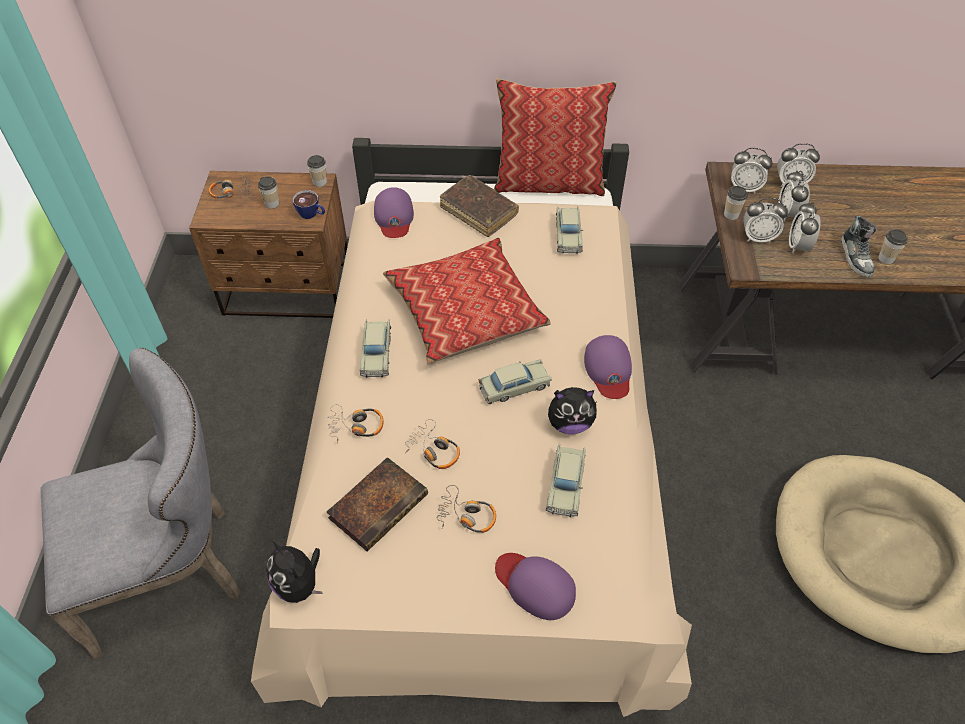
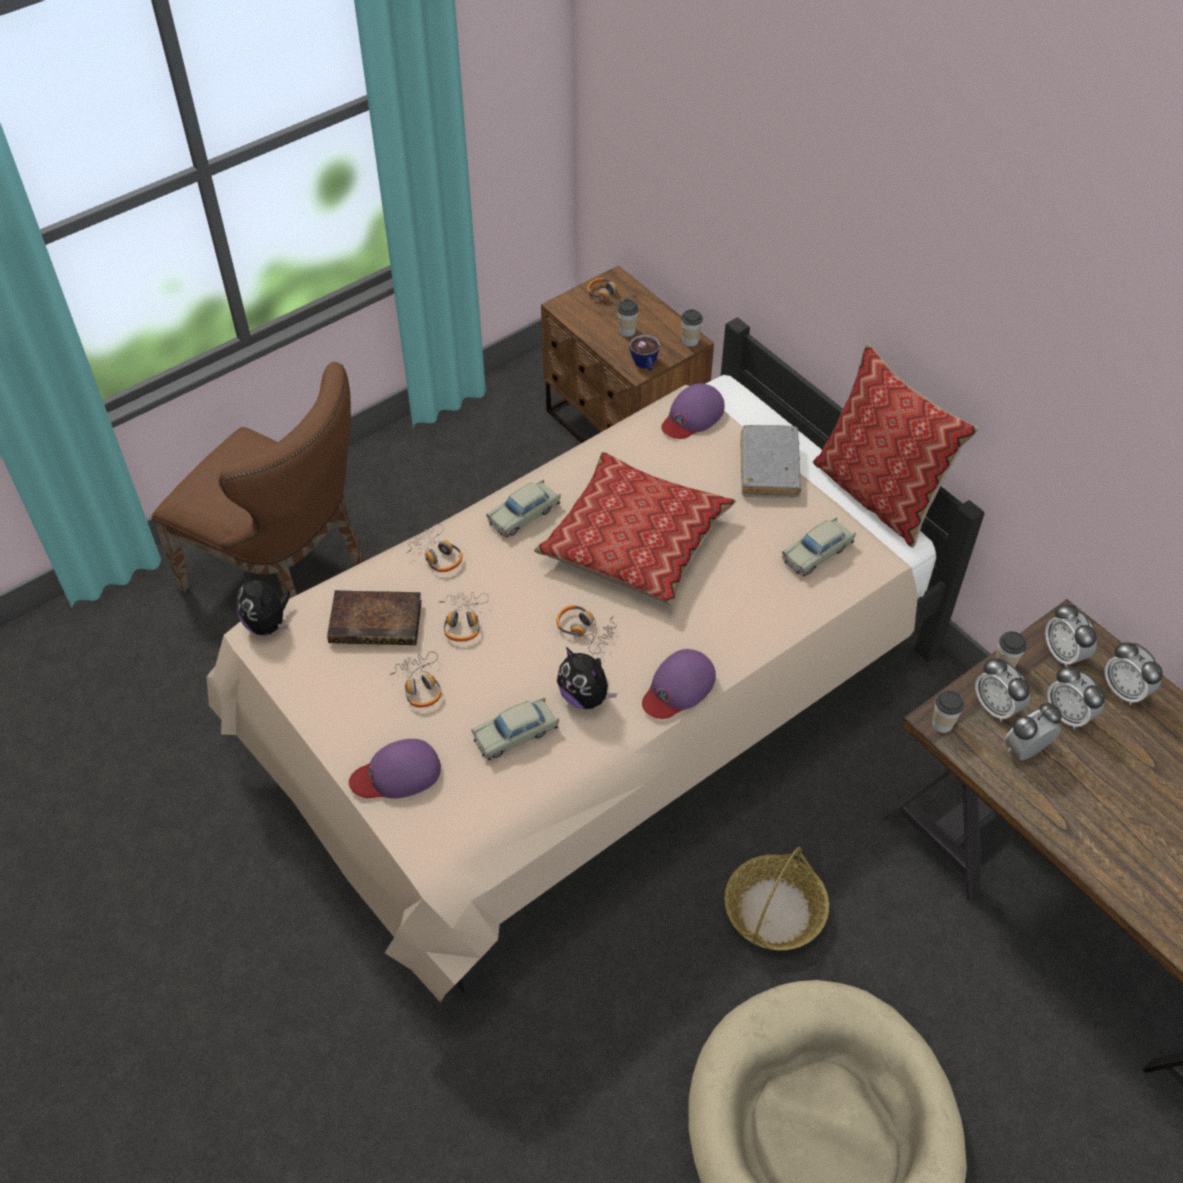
camera: 50 degrees right, 0 degrees up
grey chair [40,348,240,659] -> brown chair [152,362,363,599]
plush toy [266,541,323,603] -> plush toy turned 45 degrees counterclockwise [236,571,290,636]
brown book [440,175,519,237] -> grey book [740,425,801,498]
beige toy car [478,359,552,404] -> headphones [556,605,617,654]
purple cap [495,553,576,620] -> purple cap turned 105 degrees counterclockwise [349,739,441,799]
alarm clock [779,170,810,222] -> alarm clock turned 90 degrees counterclockwise [1047,665,1105,729]
shoe [841,216,877,277] -> none
cup [878,229,908,264] -> cup moved to [932,691,964,733]
none -> basket [724,847,829,950]

